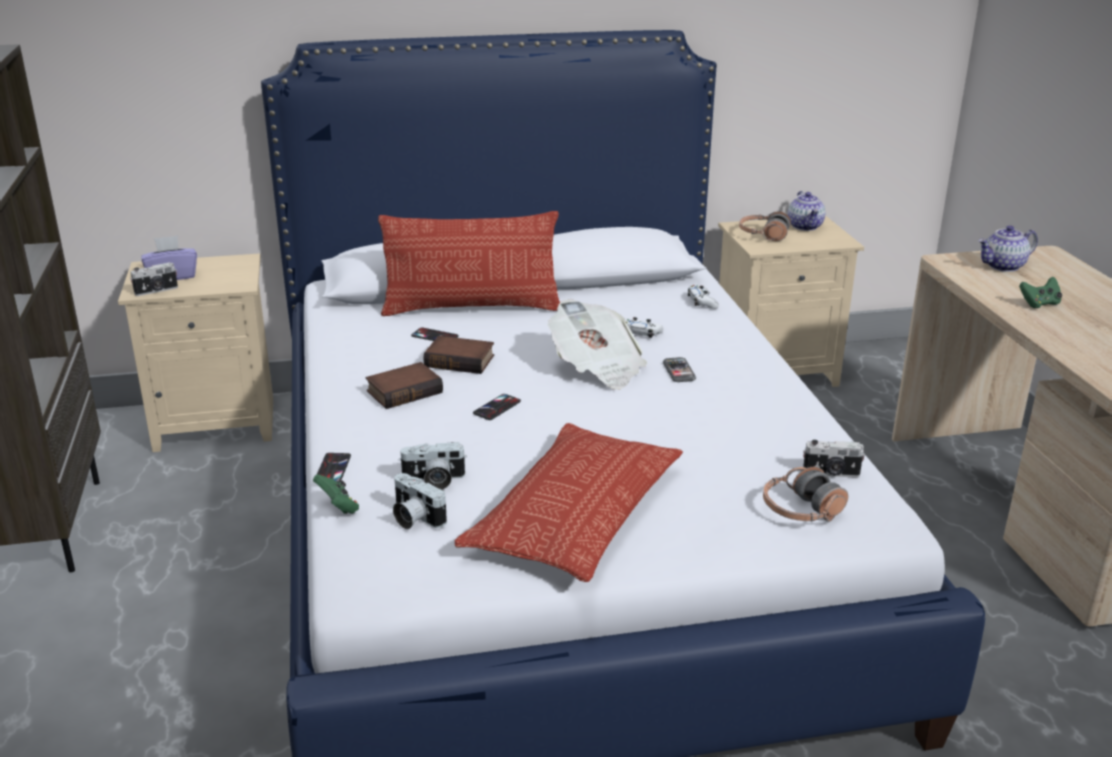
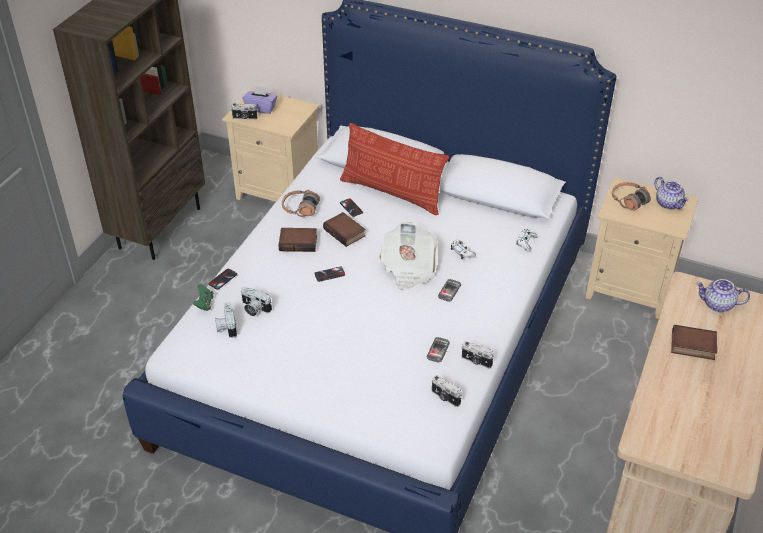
camera: 35 degrees right, 15 degrees up
pillow [455,423,683,582] -> none
headphones [763,467,848,522] -> headphones moved to [282,190,320,217]
teapot [788,191,825,231] -> teapot turned 60 degrees counterclockwise [654,177,689,209]
green game controller [1019,277,1062,308] -> book [671,325,717,360]
none -> phone [427,337,450,363]
none -> camera [462,341,494,368]

